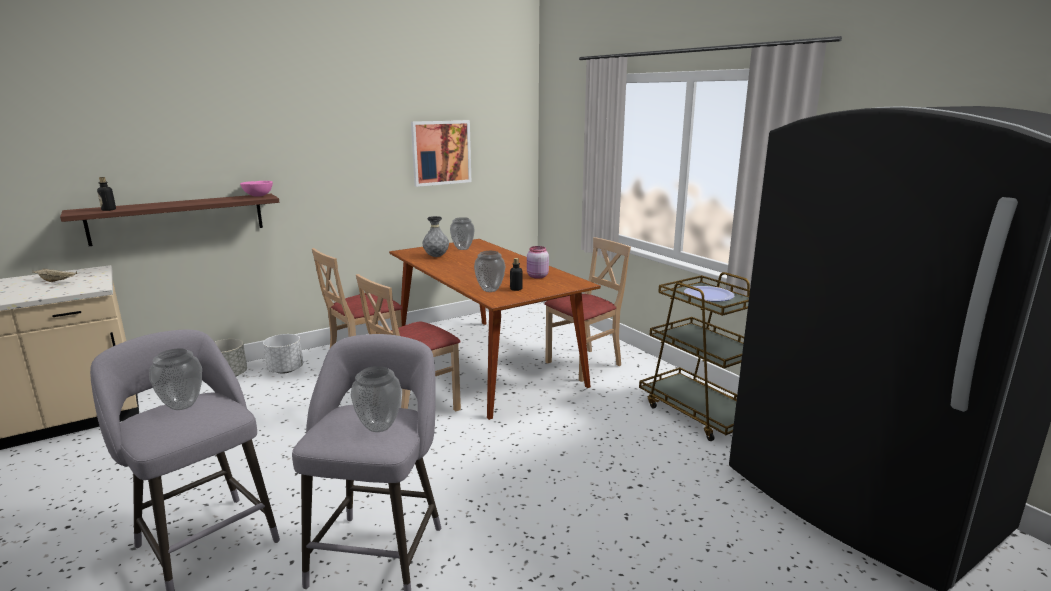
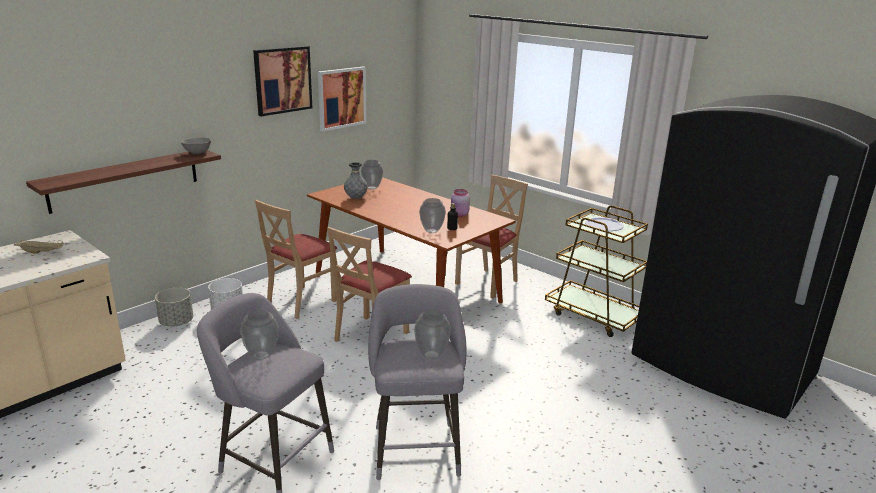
camera: 15 degrees left, 5 degrees up
bottle [97,177,116,211] -> none
pink bowl [240,181,273,197] -> grey bowl [181,137,211,154]
none -> picture [253,46,312,116]

